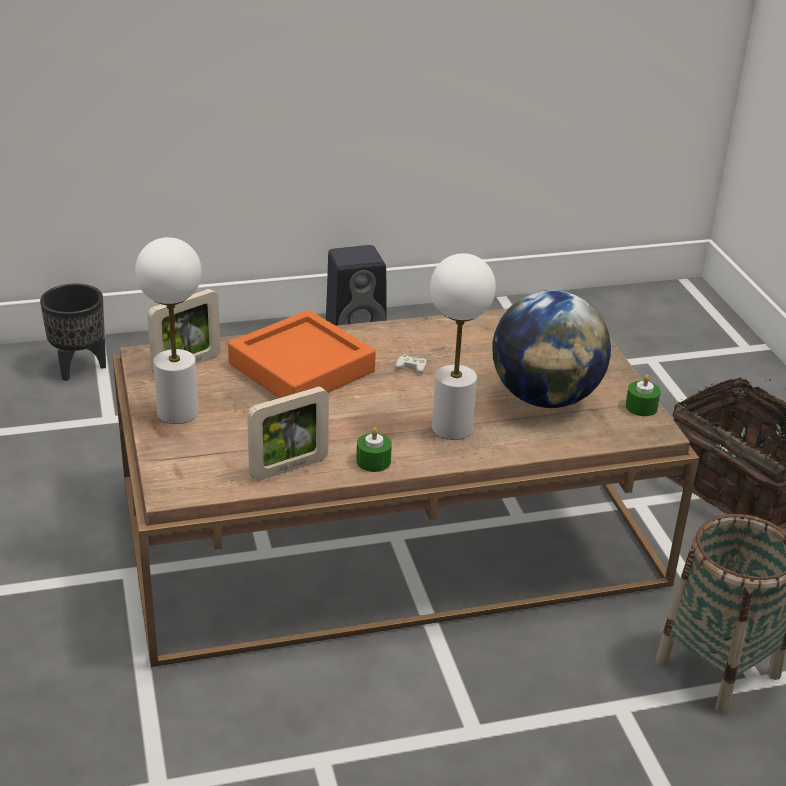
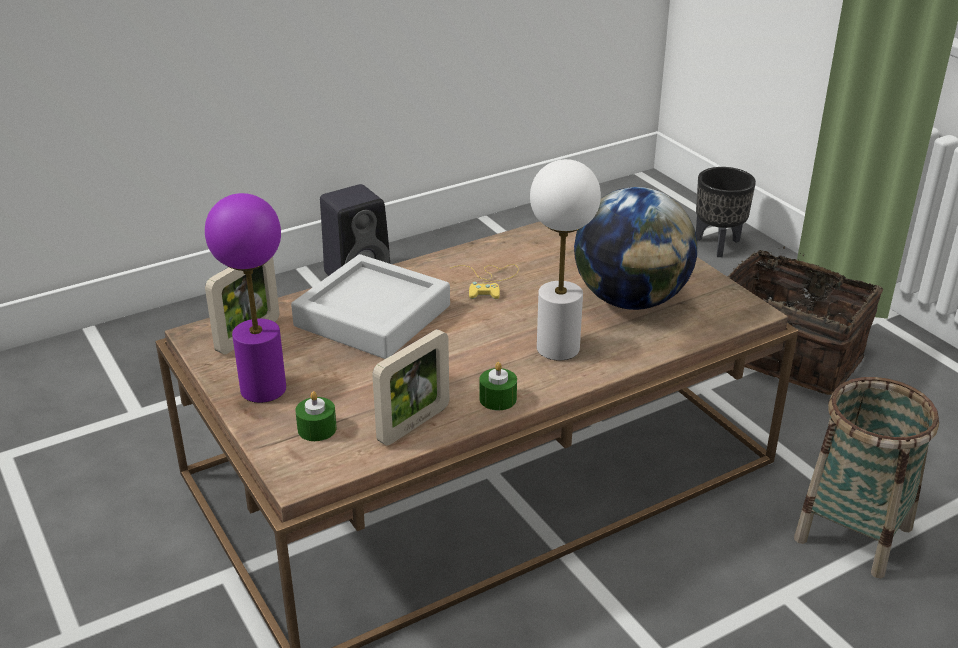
camera: 15 degrees left, 0 degrees up
black planter [40,284,106,381] -> black planter moved to [696,167,756,257]
white table lamp [135,237,202,424] -> purple table lamp [205,193,286,403]
orange tray [228,310,376,398] -> grey tray [291,254,450,359]
white game controller [392,337,455,374] -> yellow game controller [451,264,519,299]
green candle [625,375,661,416] -> green candle moved to [295,391,337,441]

